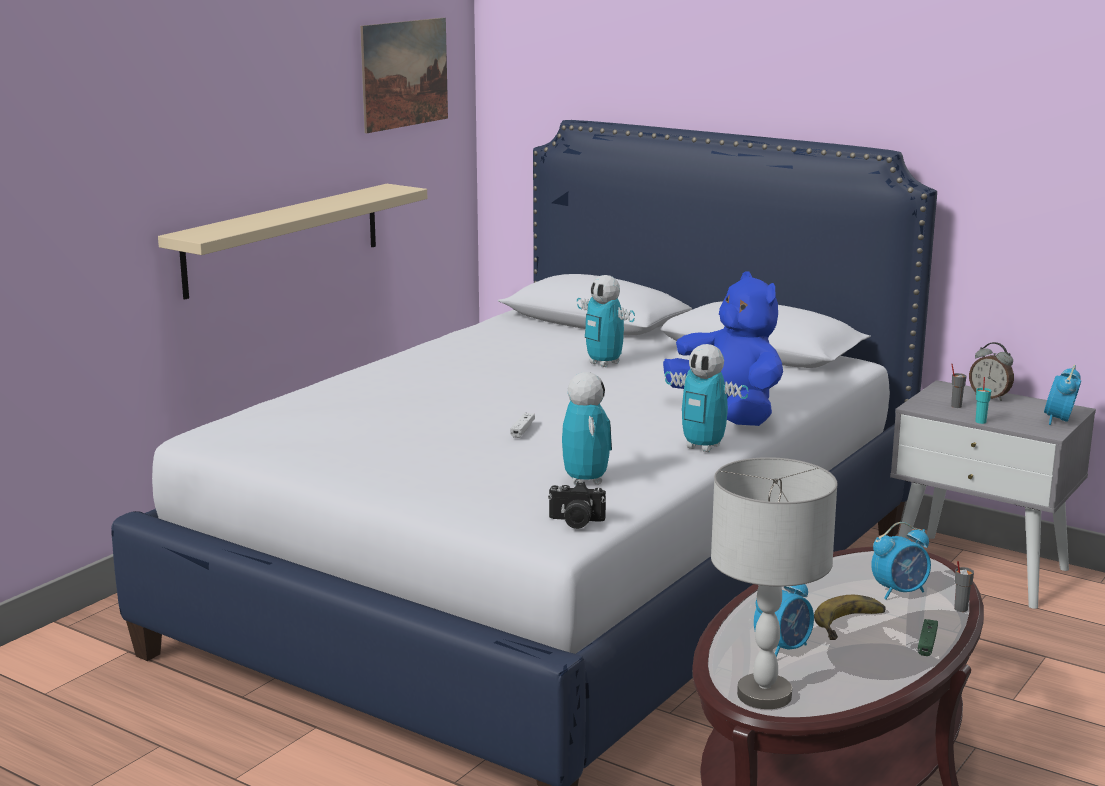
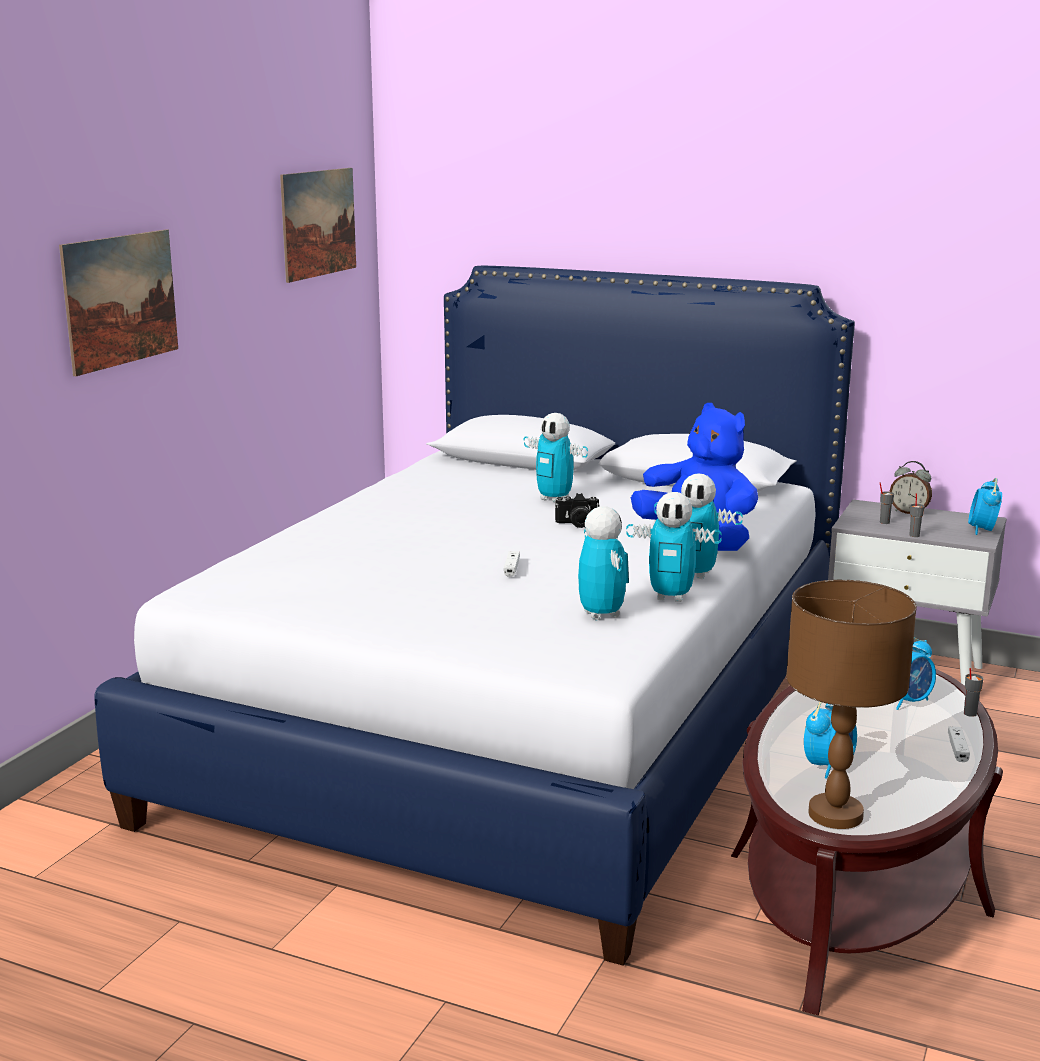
camera: 10 degrees left, 0 degrees up
beige shelf [158,184,427,299] -> none
camera [548,481,606,529] -> camera moved to [555,493,600,528]
grey table lamp [711,457,838,709] -> brown table lamp [786,580,917,829]
banana [814,595,886,640] -> none
green game controller [918,619,938,656] -> white game controller [948,726,970,762]
turquoise cup [975,377,991,424] -> grey cup [909,493,925,537]
none -> picture [59,230,178,376]
none -> toy robot [626,492,722,602]

